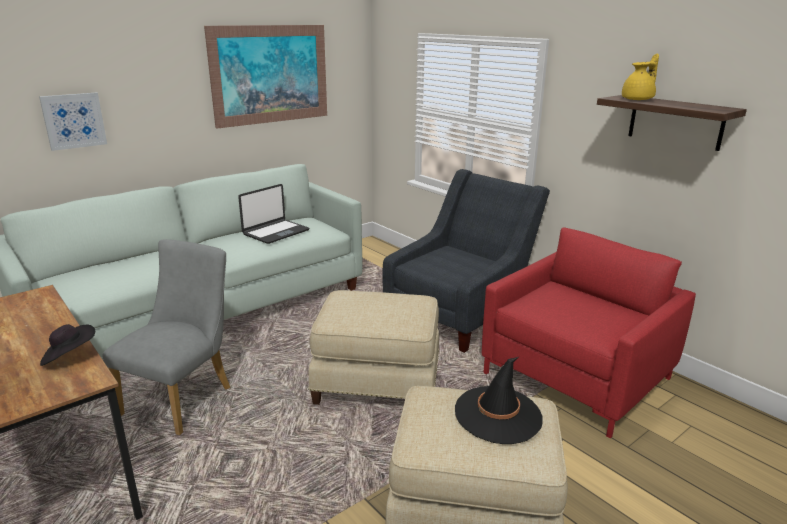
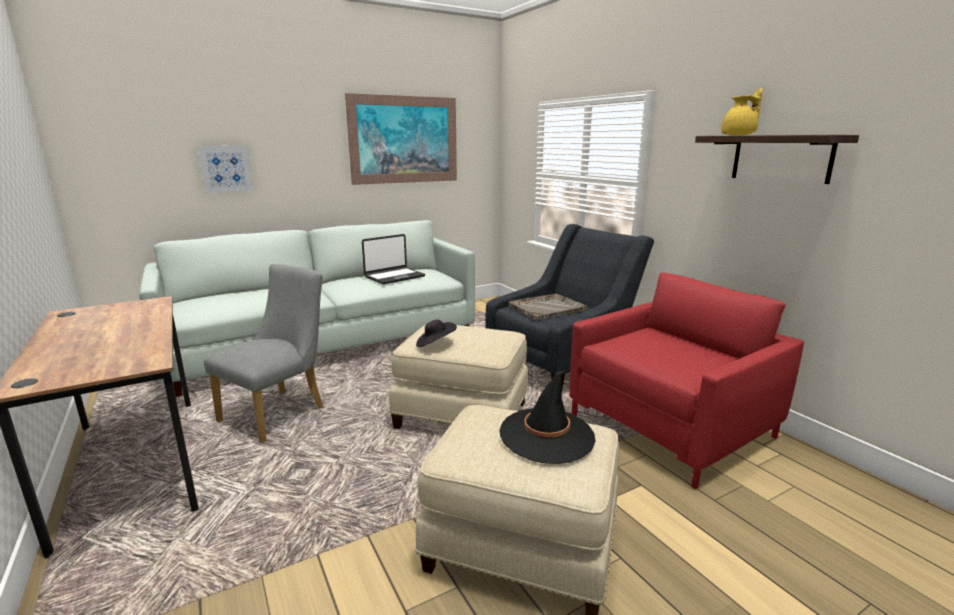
camera: 10 degrees right, 5 degrees down
black hat [40,324,95,366] -> black hat moved to [416,320,457,347]
none -> grey tray [509,294,587,321]

